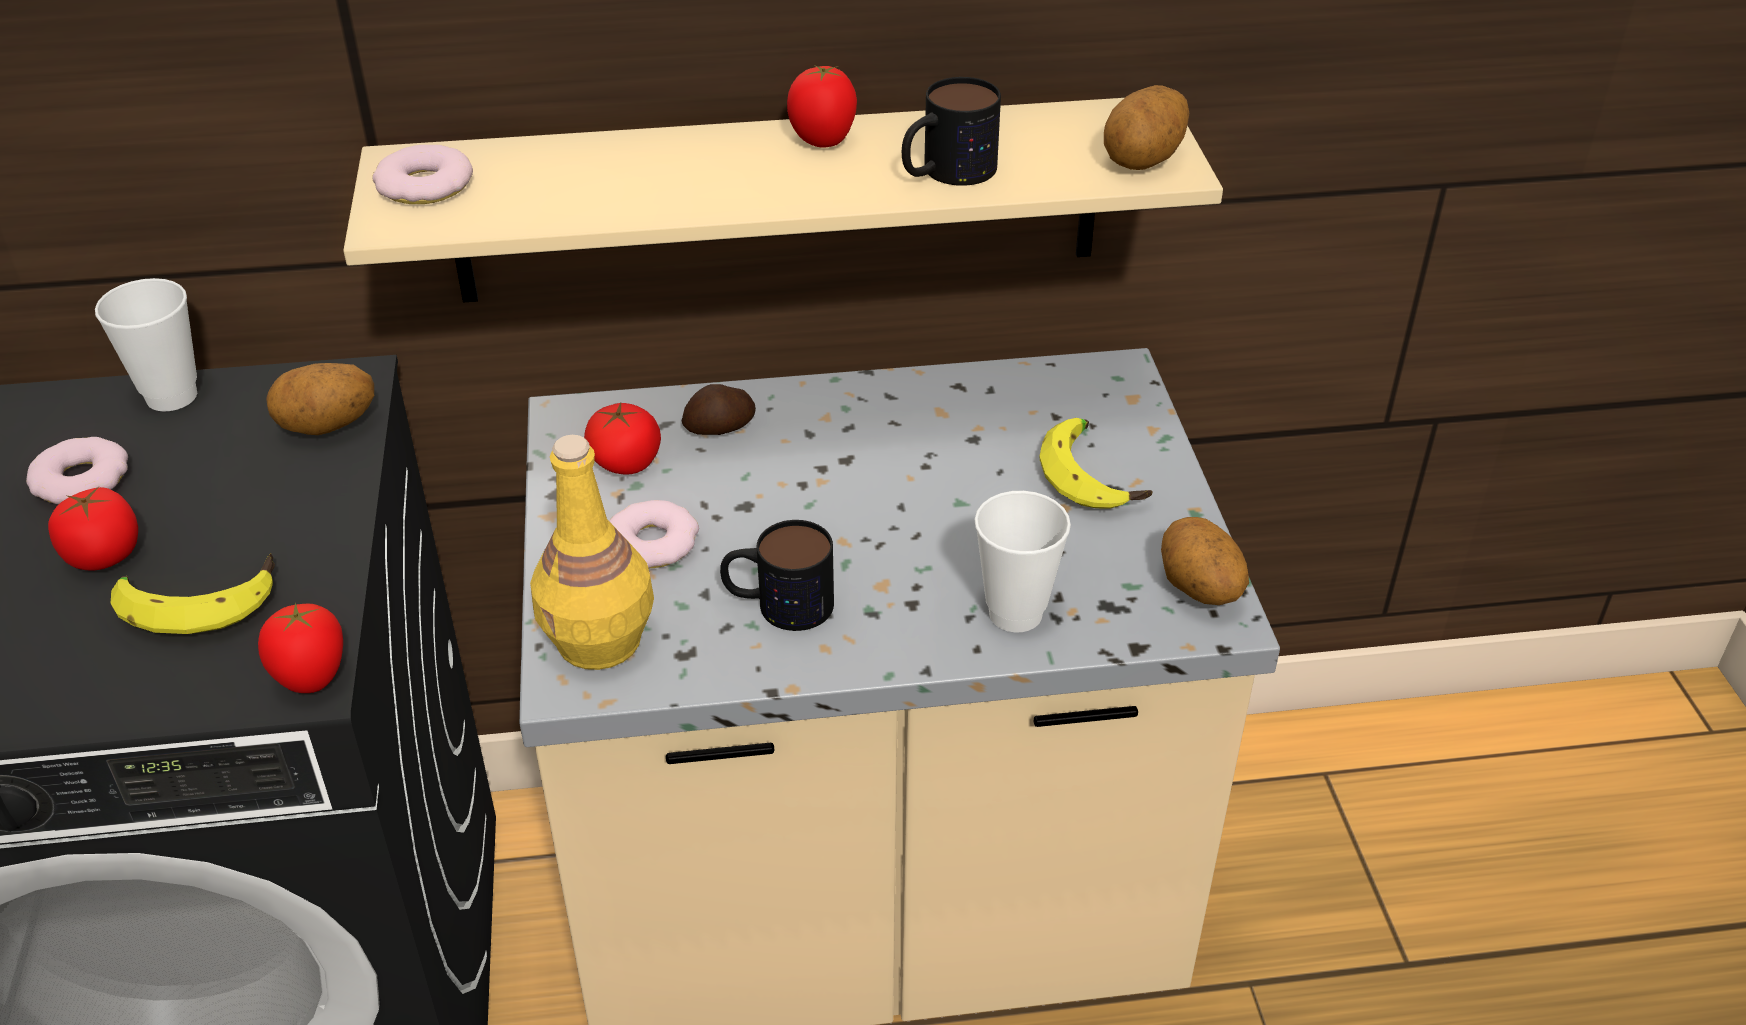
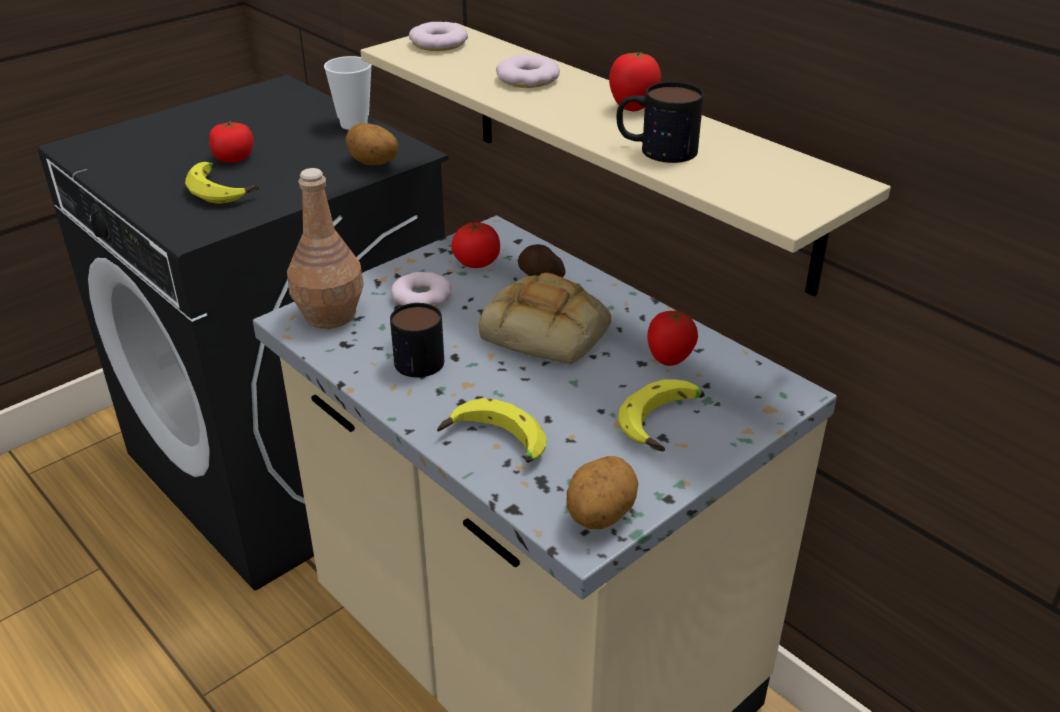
camera: 55 degrees right, 5 degrees down
donut [26,437,128,504] -> donut moved to [496,55,560,88]
tomato [258,602,343,693] -> tomato moved to [647,311,698,366]
yellow bottle [530,435,654,670] -> brown bottle [287,168,364,329]
cup [974,491,1071,632] -> banana [437,398,547,463]
potato [1104,85,1189,170] -> none
none -> bread [478,272,611,365]

